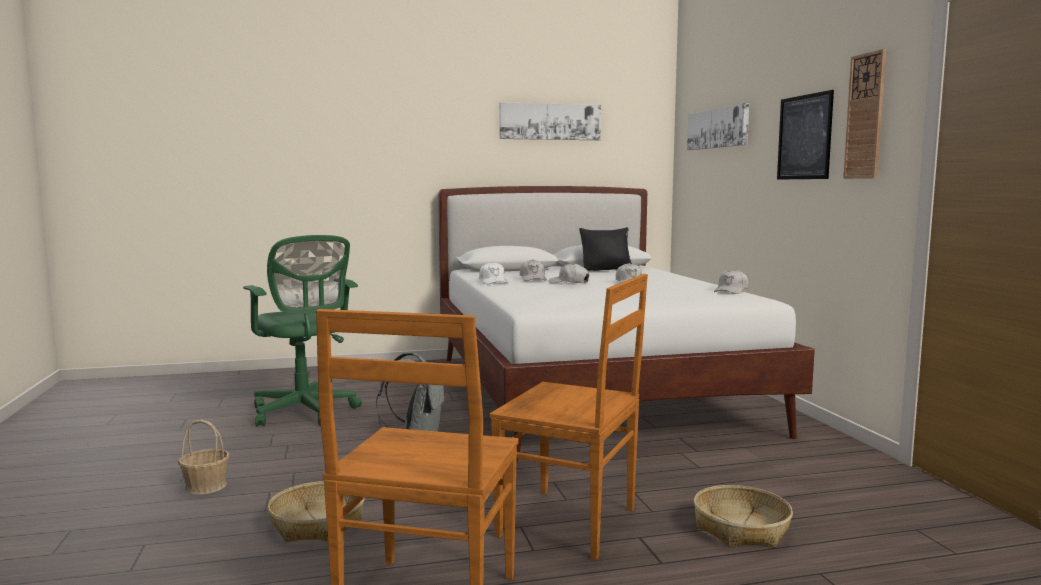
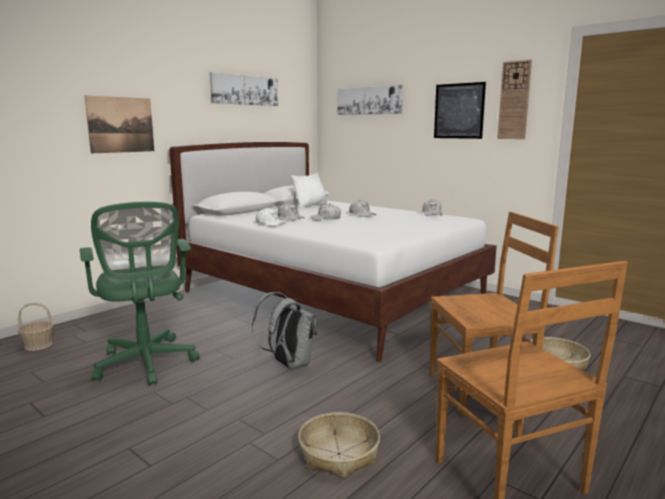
camera: 35 degrees left, 5 degrees up
basket [178,420,230,495] -> basket moved to [18,303,53,351]
green office chair [243,235,362,427] -> green office chair turned 45 degrees clockwise [80,202,200,386]
black pillow [579,227,632,271] -> white pillow [291,173,327,208]
none -> picture [85,96,154,153]

